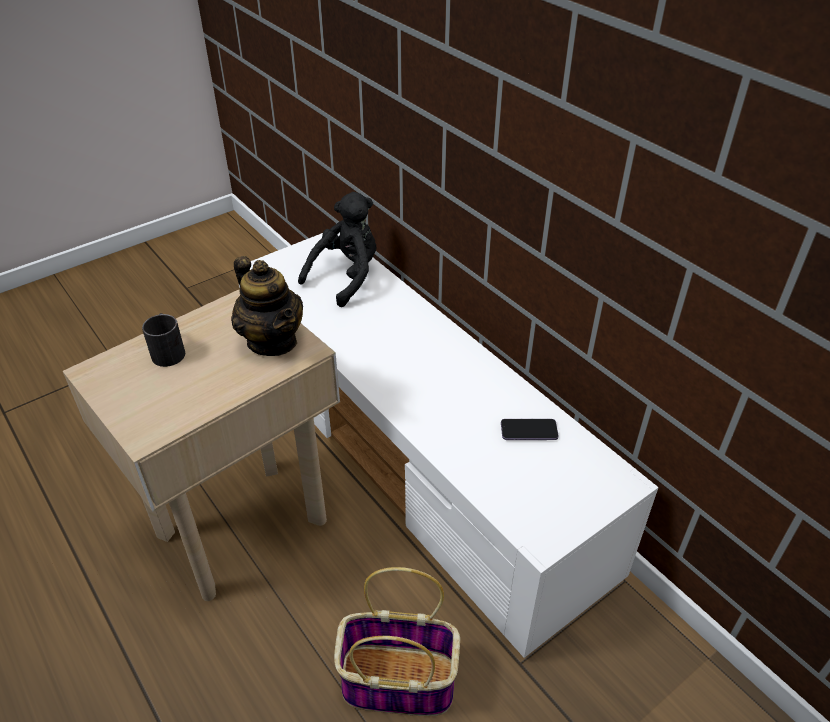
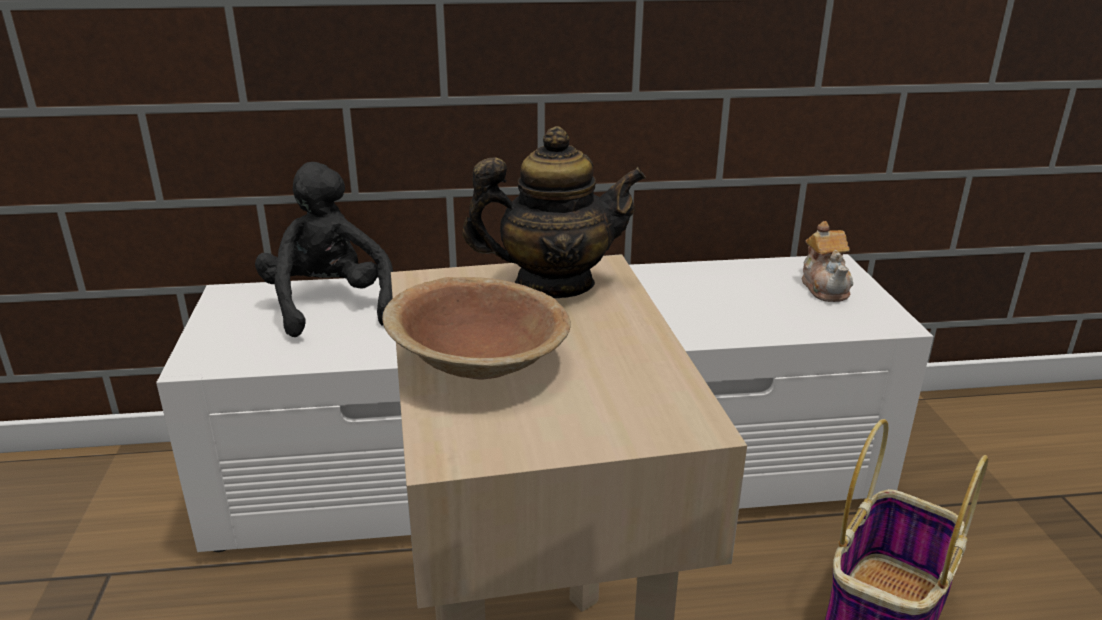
camera: 60 degrees left, 15 degrees down
black mug [142,313,185,367] -> brown bowl [382,277,571,380]
phone [501,419,559,440] -> none
none -> teapot [802,221,853,302]

